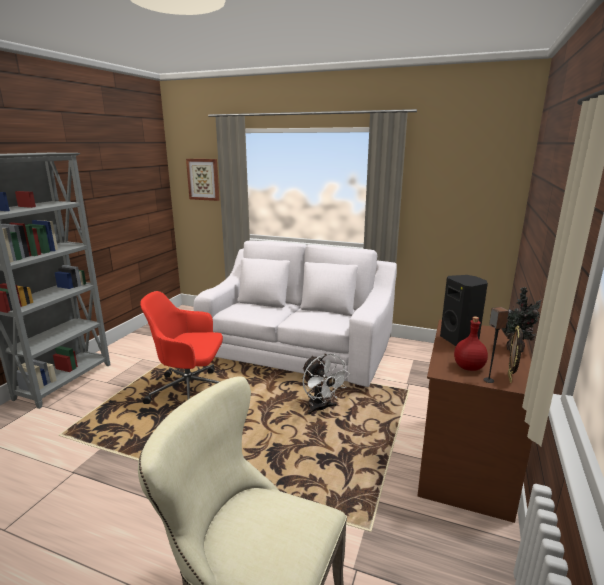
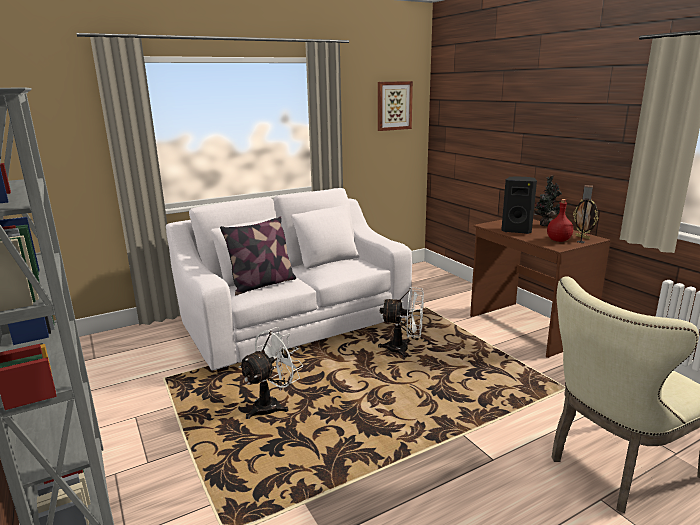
camera: 50 degrees left, 0 degrees up
red office chair [140,291,223,404] -> white fan [238,327,303,419]
picture [186,159,219,201] -> picture moved to [378,81,413,131]
none -> pillow [220,216,296,295]

